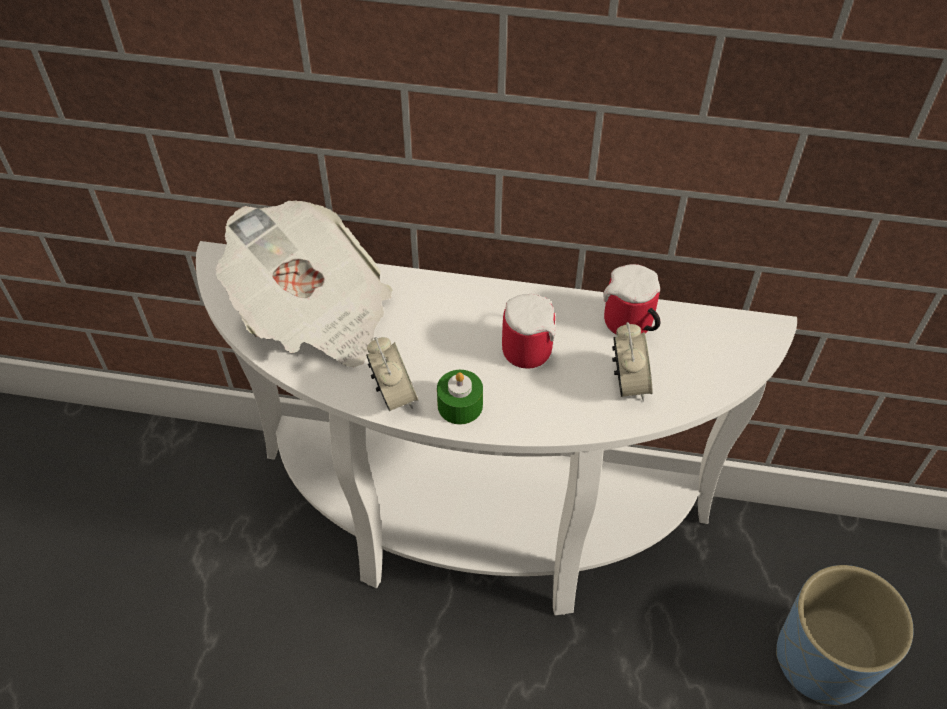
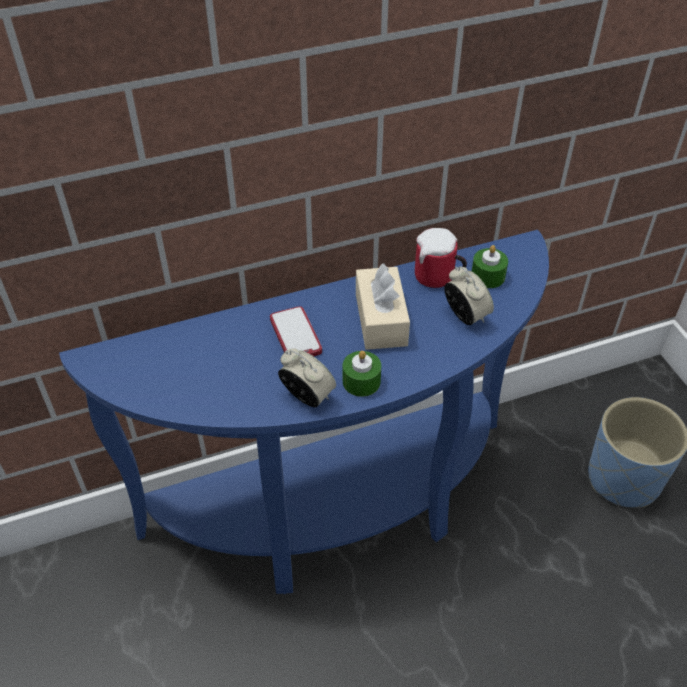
camera: 30 degrees left, 5 degrees down
white console table [196,241,797,615] -> blue console table [59,230,549,594]
newspaper [216,201,392,367] -> none
mug [502,294,555,369] -> beige tissue box [356,263,410,350]
none -> phone [270,306,322,356]
none -> green candle [471,245,508,288]

